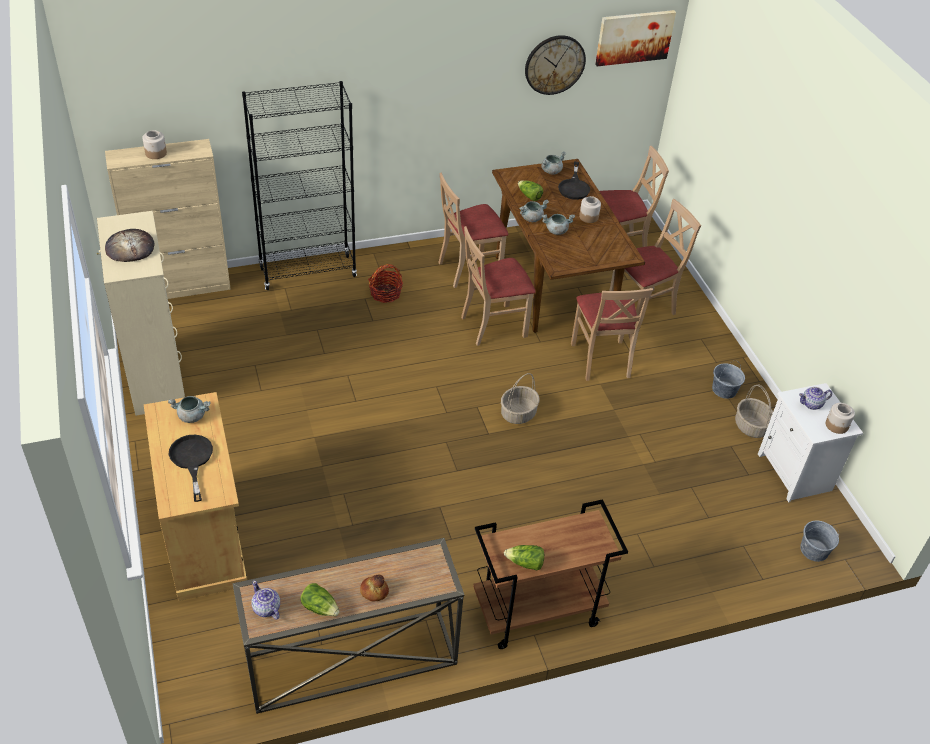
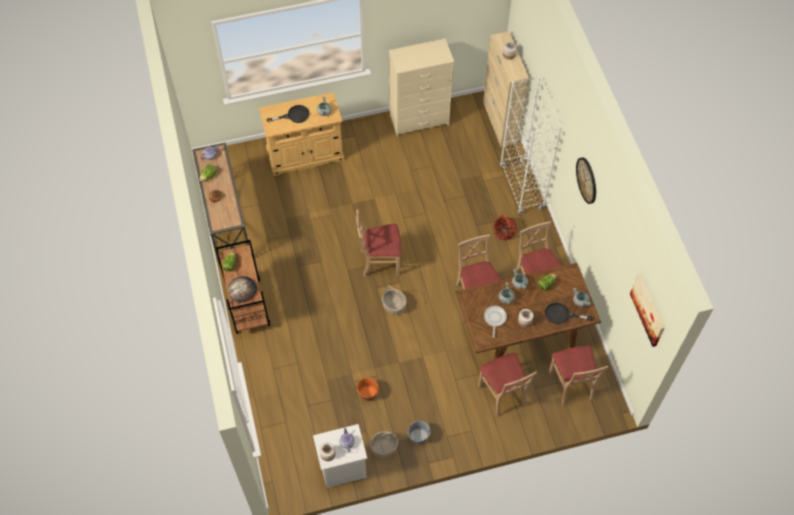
camera: 95 degrees right, 15 degrees up
bread [105,229,155,262] -> bread moved to [228,276,257,302]
black bookcase [242,81,357,290] -> white bookcase [500,76,562,214]
wall clock [525,35,586,95] -> wall clock moved to [576,157,596,204]
beige chair [571,288,653,381] -> beige chair moved to [356,209,401,277]
grey bucket [800,521,839,562] -> none
none -> orange bucket [357,378,379,401]
none -> frying pan [484,305,507,338]

